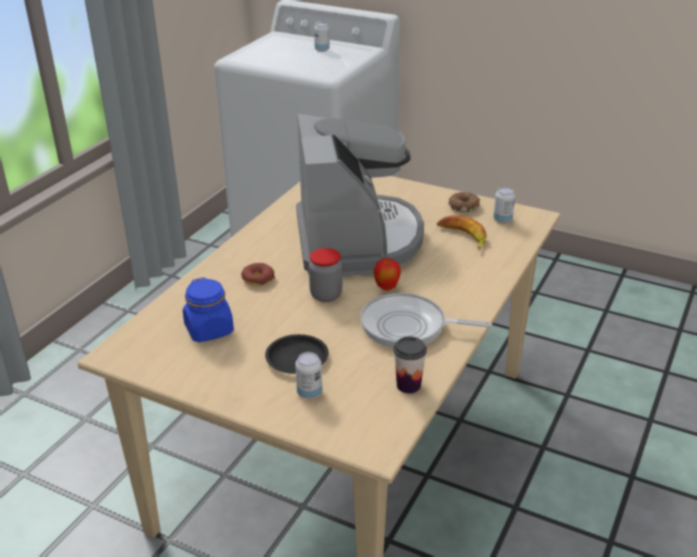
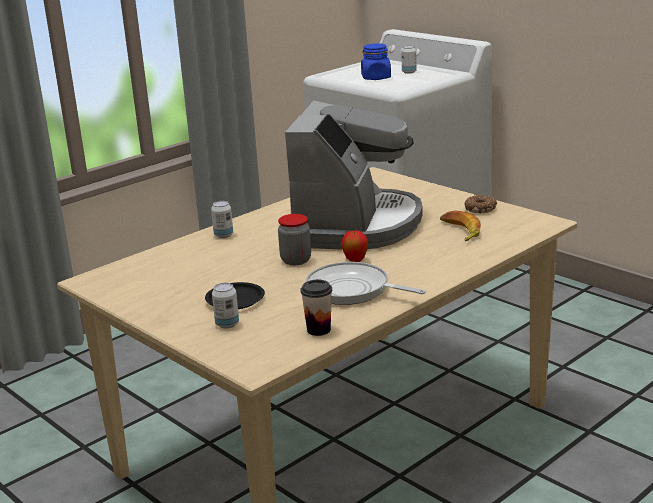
camera: 20 degrees right, 10 degrees down
blue jar [183,277,234,342] -> blue jar moved to [361,43,391,80]
donut [241,263,275,286] -> none
can [493,187,515,223] -> can moved to [211,201,233,238]

